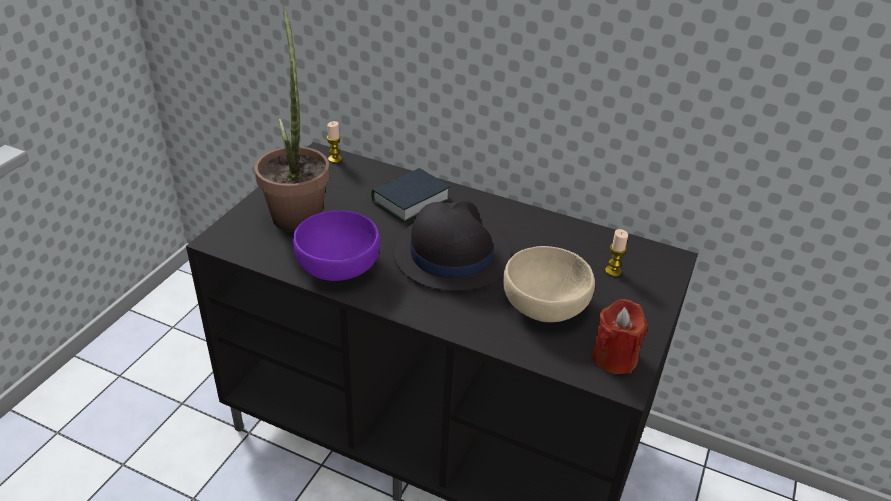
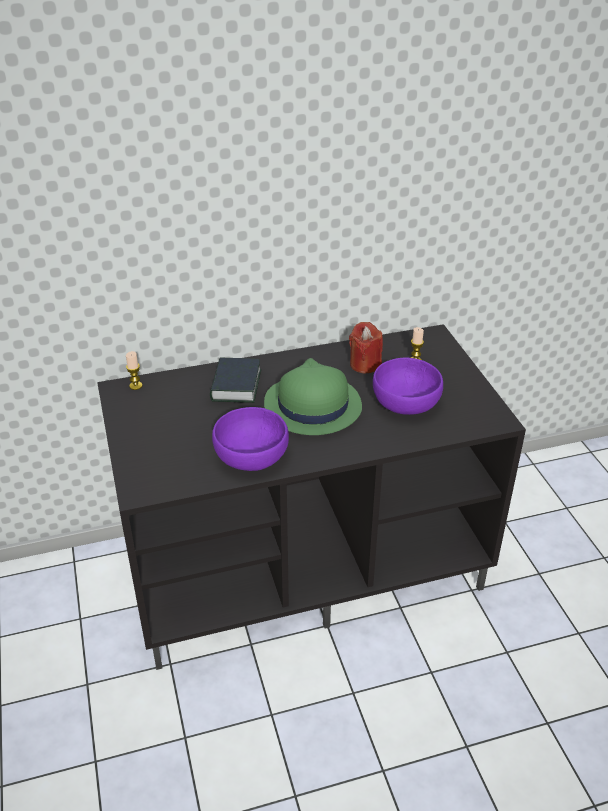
camera: 40 degrees left, 0 degrees up
potted plant [254,6,330,232] -> none
black hat [394,201,510,291] -> green hat [264,358,362,435]
beige bowl [503,246,595,322] -> purple bowl [373,358,443,415]
red candle [592,299,647,374] -> red candle moved to [349,322,383,373]

